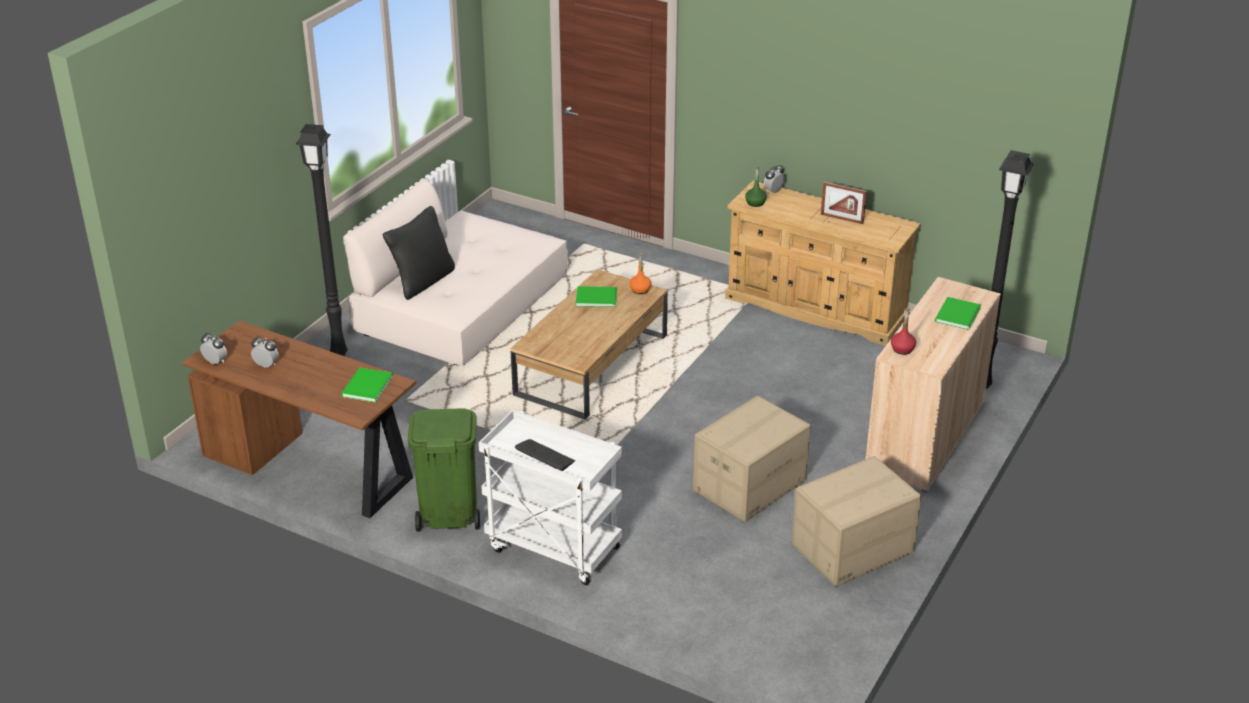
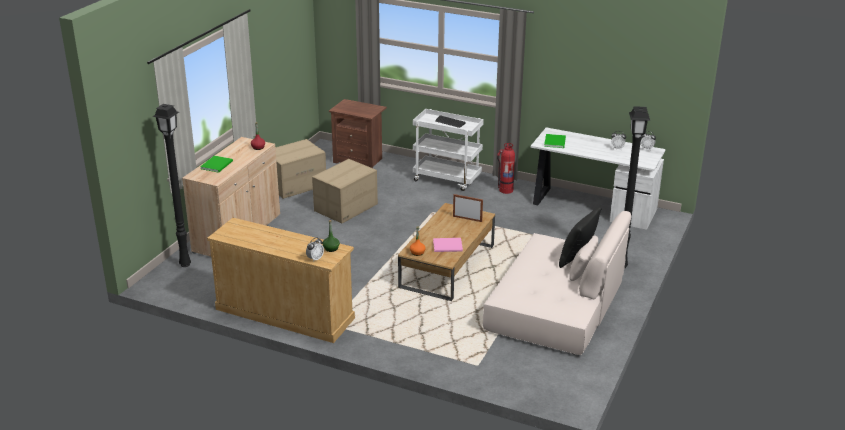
camera: 175 degrees right, 5 degrees down
brown desk [182,321,416,518] -> white desk [531,127,666,230]
green trash can [408,408,480,532] -> fire extinguisher [497,143,515,194]
green book [576,286,617,307] -> pink book [433,238,463,252]
picture frame [821,182,867,224] -> picture frame moved to [453,194,483,222]
none -> brown nightstand [329,99,387,168]

